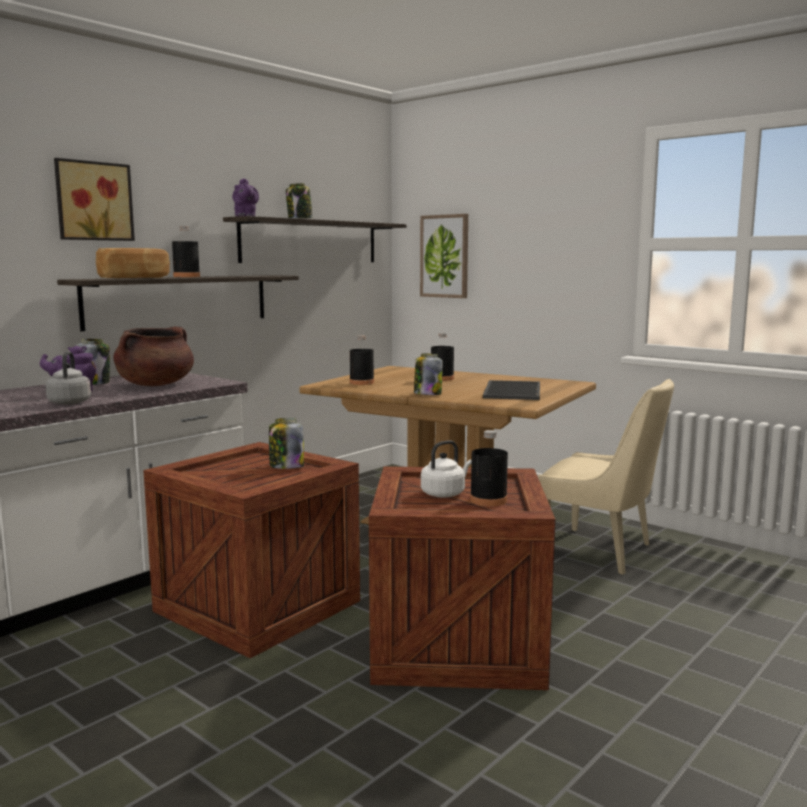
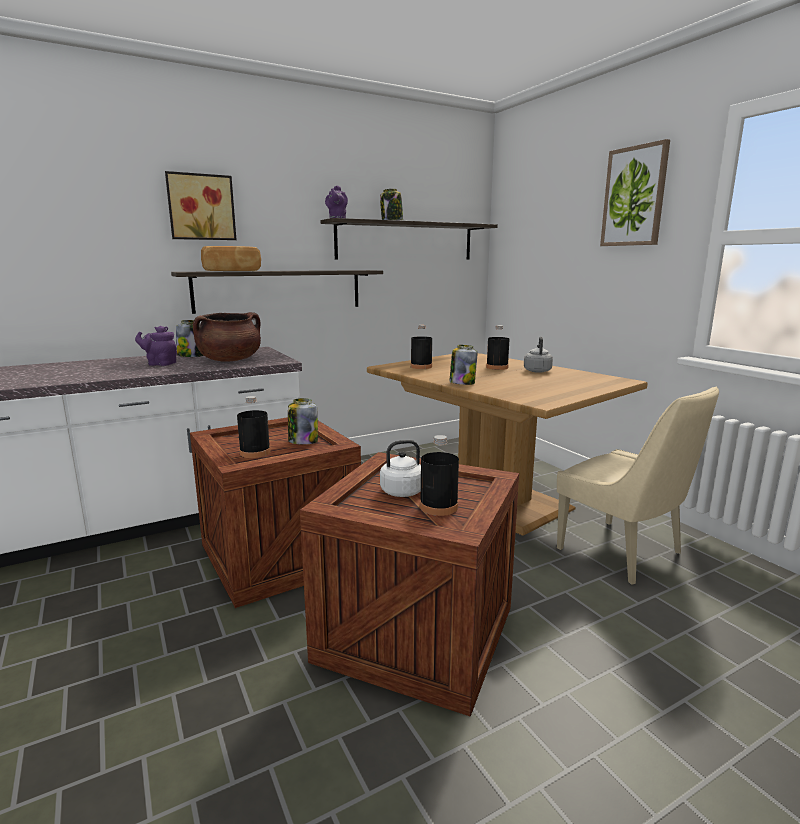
camera: 20 degrees right, 5 degrees up
grey kettle [45,352,91,405] -> grey kettle moved to [524,337,553,373]
black bottle [172,226,200,277] -> black bottle moved to [237,396,271,458]
picture [420,214,468,298] -> picture moved to [600,139,670,246]
tray [483,380,540,400] -> none

